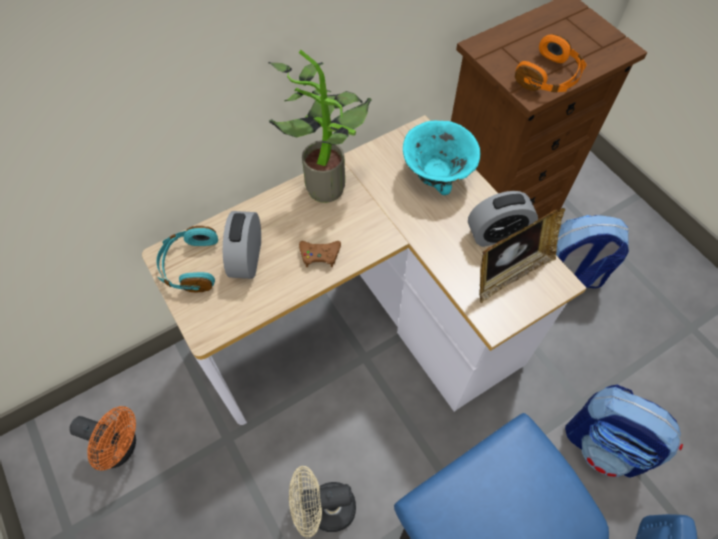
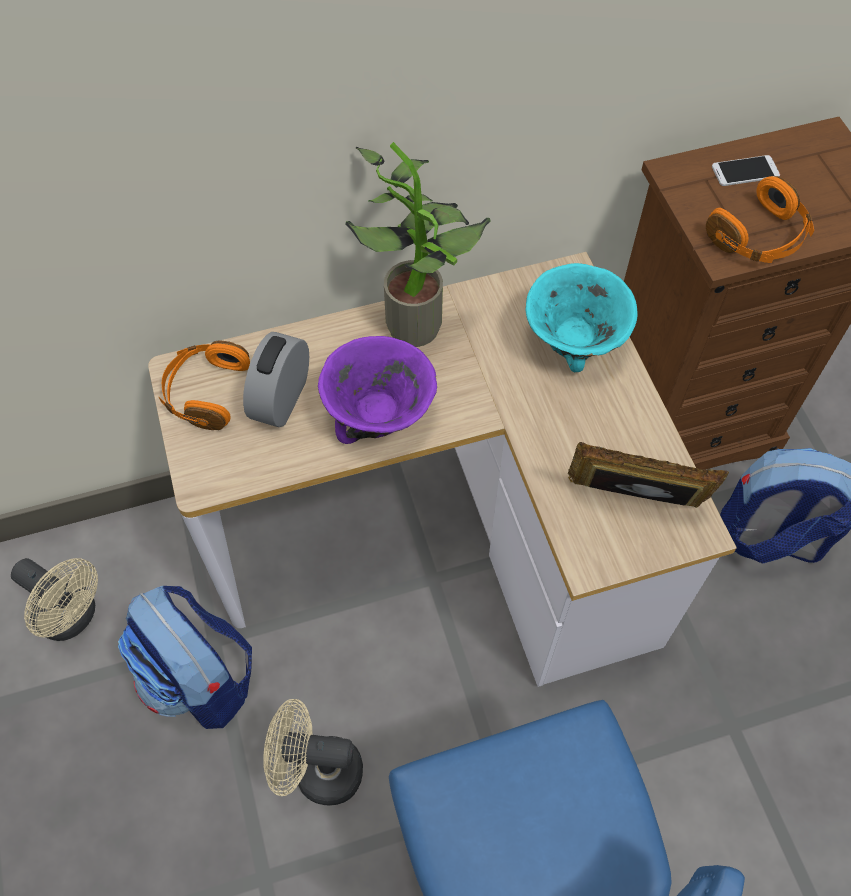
camera: 15 degrees right, 0 degrees up
orange fan [70,406,136,471] -> beige fan [11,558,98,641]
turquoise headphones [157,226,218,292] -> orange headphones [159,341,250,430]
brown game controller [299,241,341,267] -> purple bowl [318,336,437,444]
alarm clock [468,191,538,247] -> none
picture frame [479,208,565,303] -> picture frame turned 150 degrees counterclockwise [568,442,729,508]
backpack [565,385,683,478] -> backpack moved to [118,586,252,729]
none -> phone [712,155,780,186]

